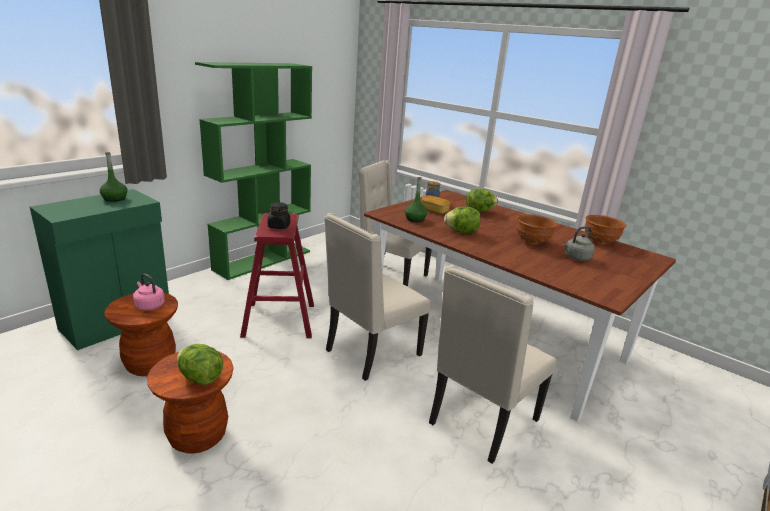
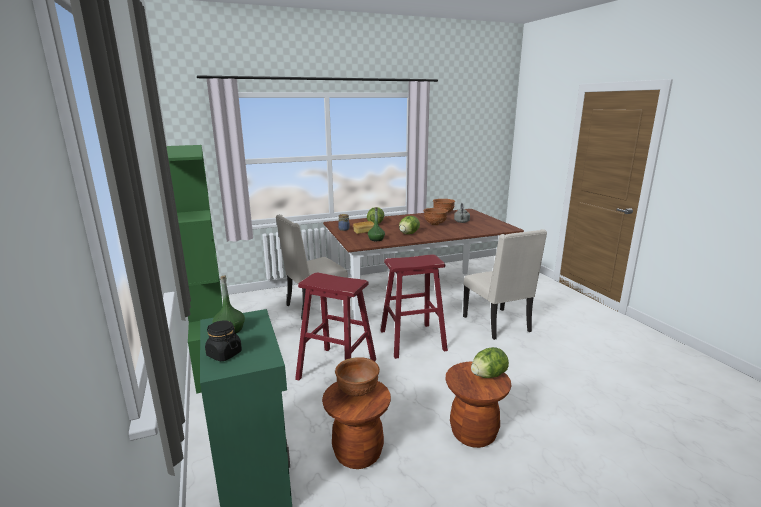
camera: 60 degrees left, 5 degrees down
pink kettle [133,274,165,311] -> brown bowl [335,357,380,397]
black jar [268,202,290,229] -> black jar moved to [205,320,242,361]
beige chair [324,213,431,381] -> red stool [380,254,448,359]

